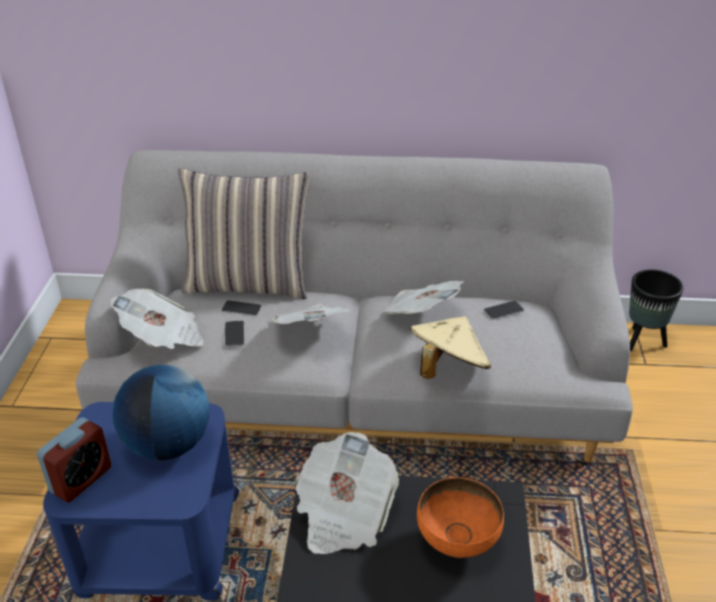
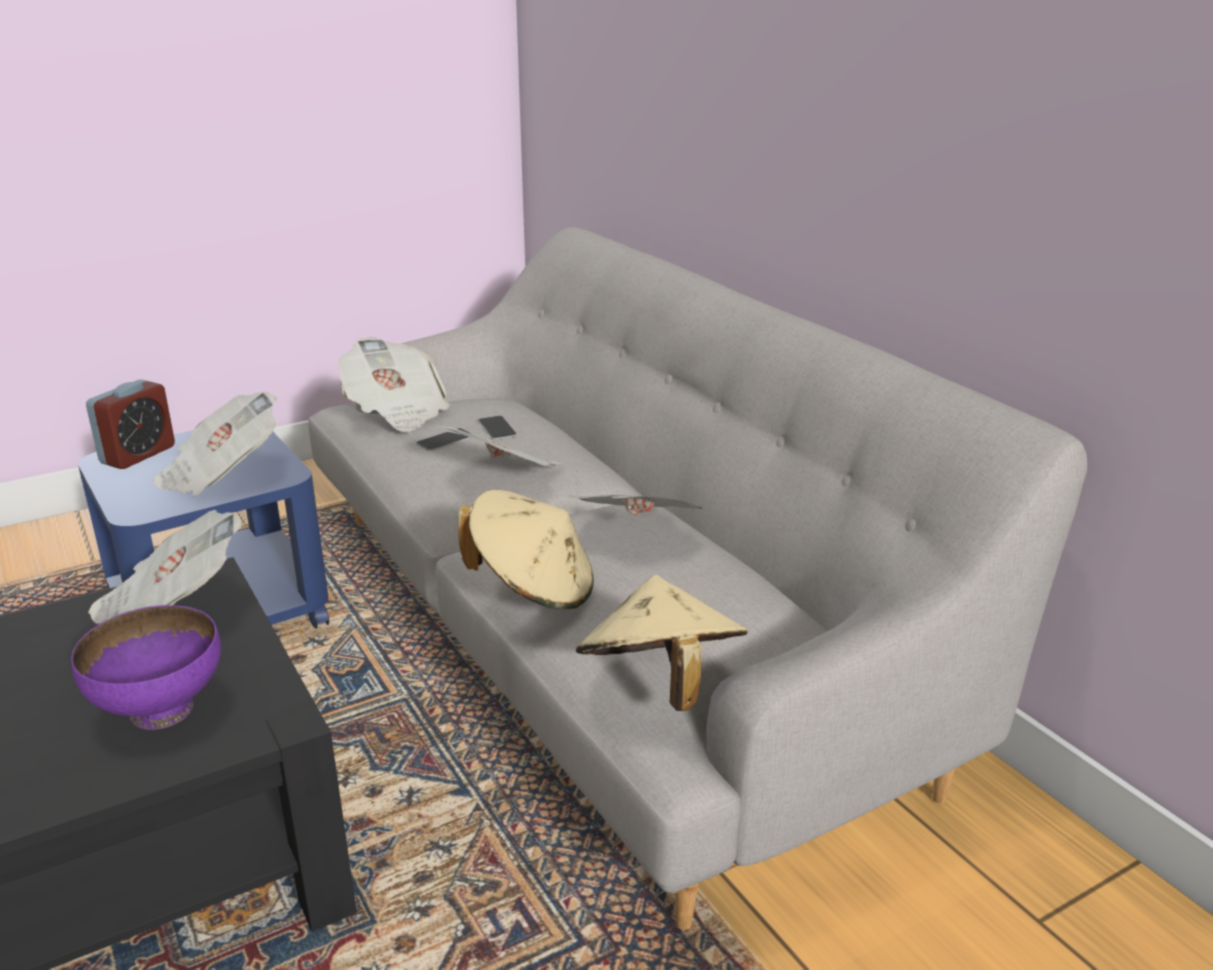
camera: 55 degrees right, 10 degrees down
alarm clock [37,417,111,503] -> alarm clock turned 60 degrees counterclockwise [86,379,175,469]
globe [112,365,209,460] -> newspaper [153,392,277,496]
pillow [178,168,310,299] -> none
orange bowl [417,477,504,558] -> purple bowl [71,605,221,730]
phone [483,300,524,320] -> none
black planter [629,270,684,351] -> none
none -> beige hat [576,575,748,711]

